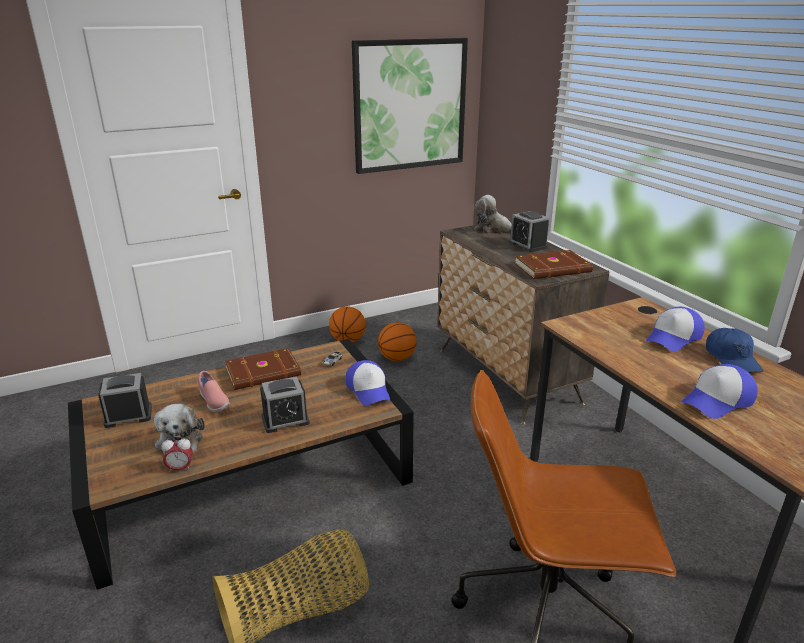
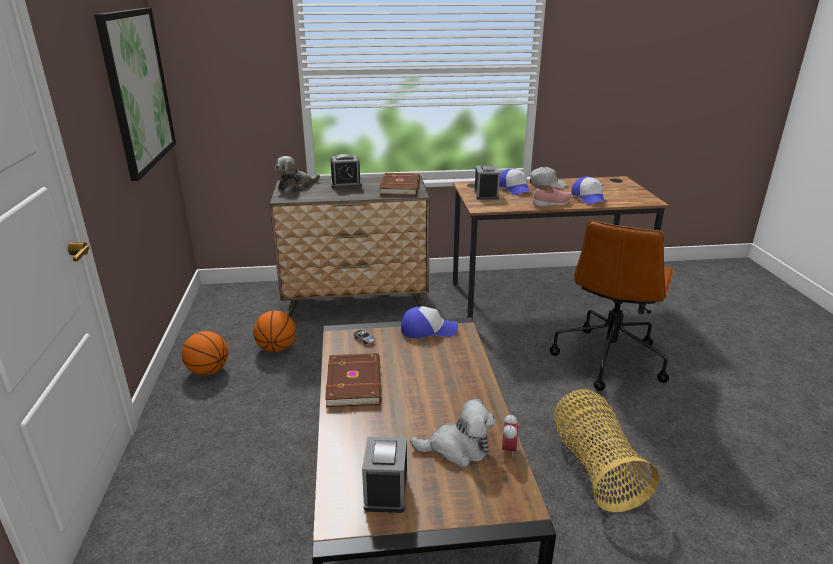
camera: 70 degrees left, 0 degrees up
pink shoe [198,371,230,412] -> pink shoe moved to [533,187,572,207]
alarm clock [260,376,310,433] -> alarm clock moved to [475,165,500,200]
blue cap [706,328,764,373] -> white cap [530,167,567,189]

